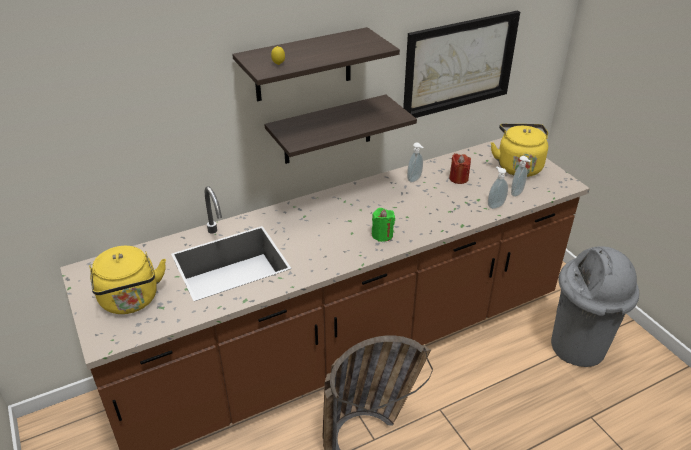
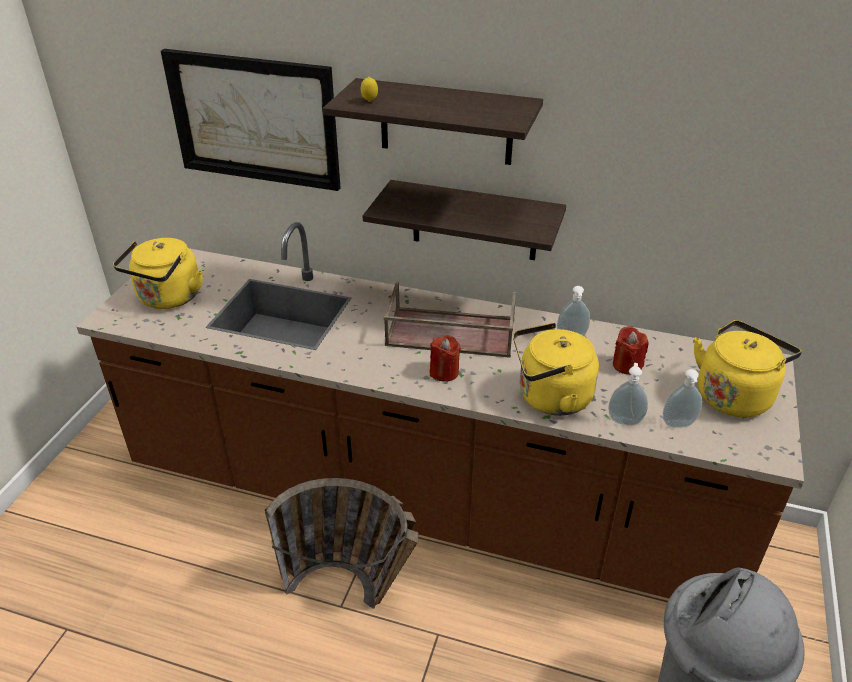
camera: 45 degrees right, 0 degrees up
green candle [372,208,395,242] -> red candle [430,335,461,382]
picture [403,11,520,118] -> picture moved to [161,49,340,191]
none -> brown tray [384,282,516,358]
none -> yellow kettle [513,323,599,416]

